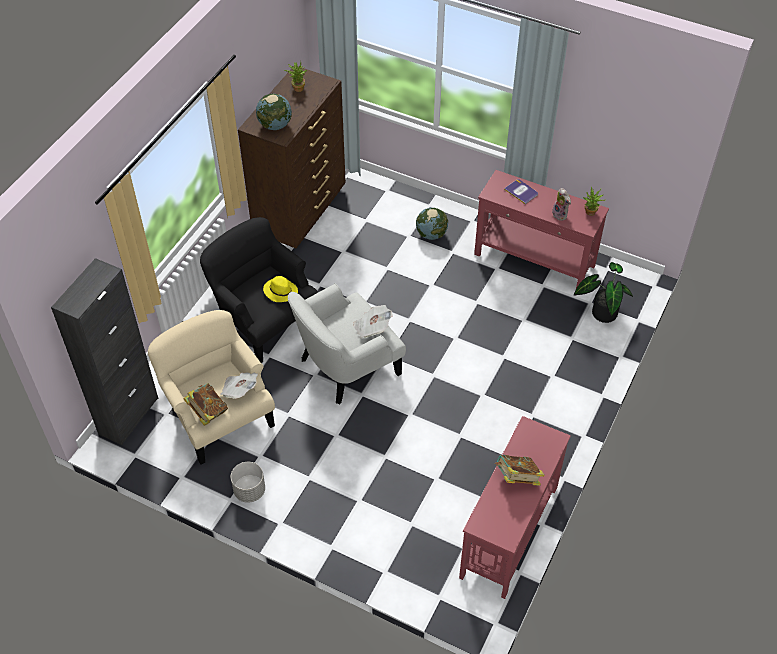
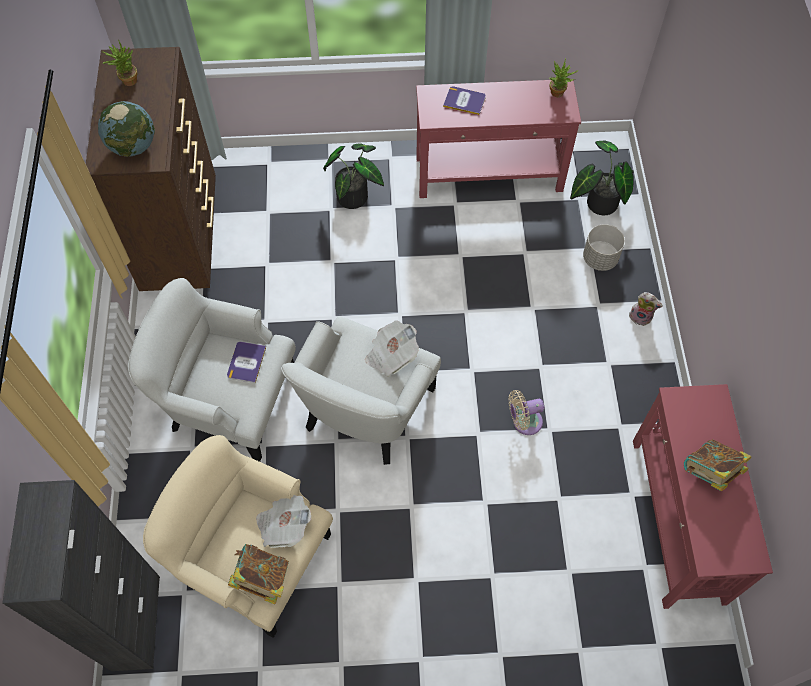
camera: 30 degrees left, 10 degrees up
black armchair [200,217,318,363] -> white armchair [128,278,296,462]
grey planter [231,462,265,503] -> grey planter moved to [583,224,625,271]
yellow hat [263,276,298,302] -> book [227,341,266,383]
globe [416,208,448,240] -> potted plant [323,143,384,209]
plush toy [552,188,571,221] -> plush toy moved to [629,292,663,326]
none -> beige fan [508,390,545,435]

